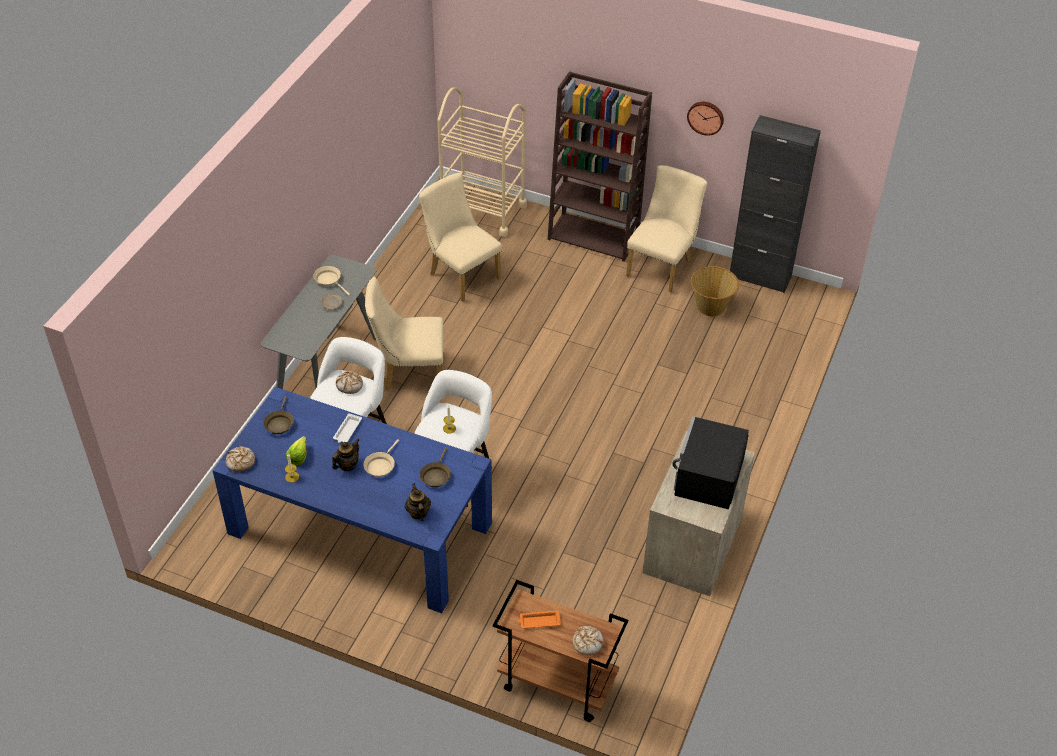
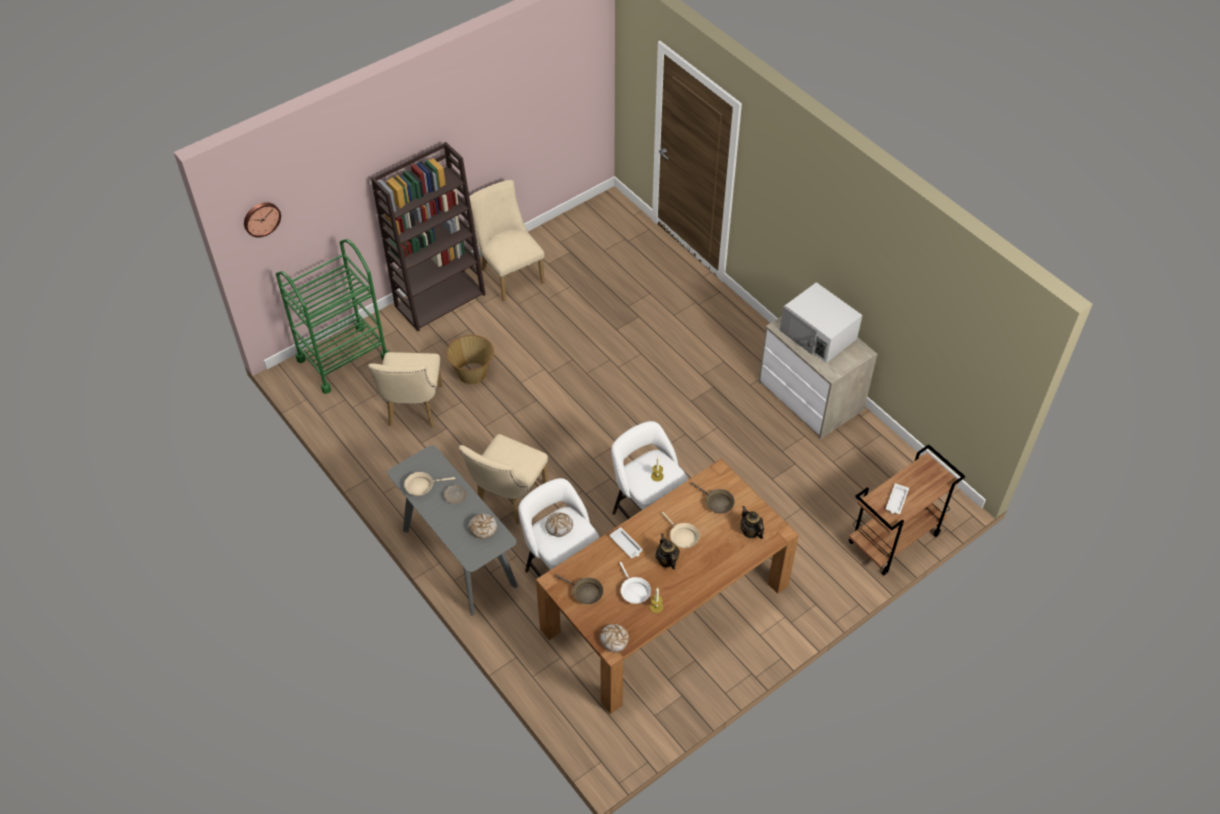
camera: 60 degrees left, 5 degrees up
blue dining table [212,387,492,613] -> brown dining table [536,459,799,714]
lettuce [286,436,307,465] -> white frying pan [619,562,651,604]
teapot [405,483,431,521] -> teapot turned 45 degrees clockwise [741,506,764,539]
beige chair [419,173,502,302] -> beige chair turned 75 degrees counterclockwise [368,352,443,427]
beige cart [438,87,527,237] -> green cart [276,239,389,394]
orange tray [518,610,561,628] -> white tray [886,483,909,514]
bread [572,626,604,656] -> bread moved to [469,513,497,539]
black microwave [672,416,749,509] -> white microwave [780,282,862,363]
wall clock [687,102,724,136] -> wall clock moved to [244,202,281,237]
basket [691,266,739,317] -> basket moved to [447,335,494,385]
black cabinet [730,115,821,293] -> none

